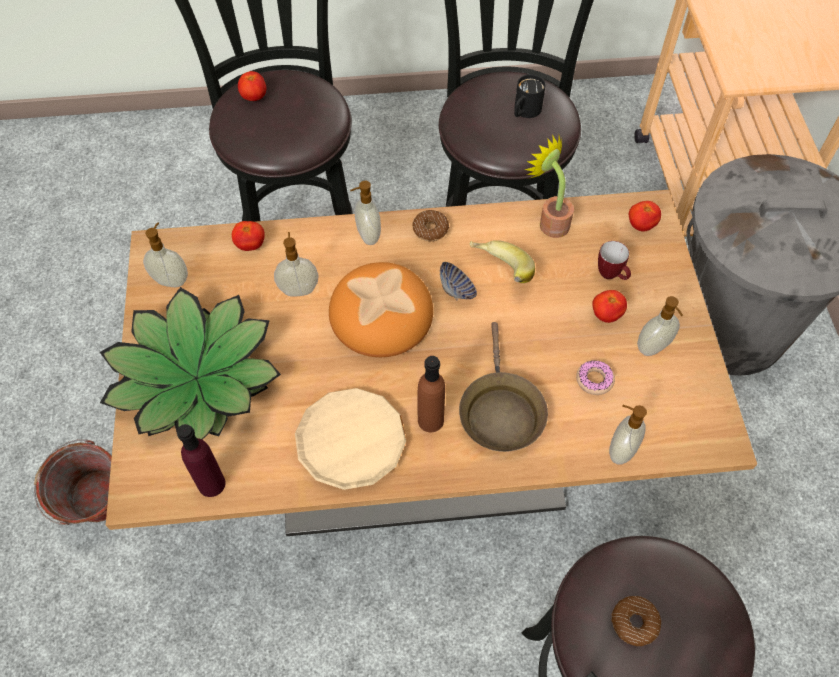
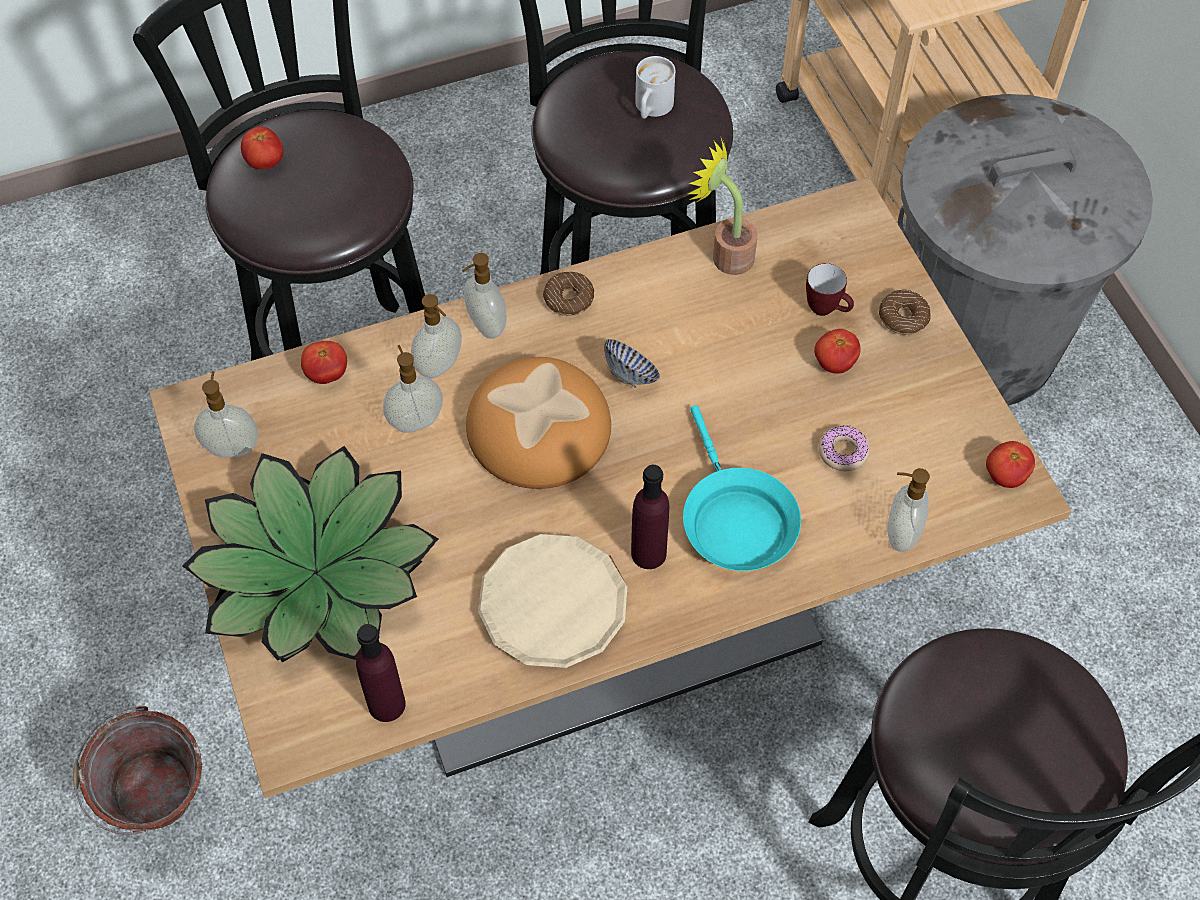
camera: 15 degrees left, 0 degrees up
brown bottle [417,356,445,432] -> purple bottle [631,465,669,569]
brown frying pan [459,322,548,452] -> turquoise frying pan [683,405,801,571]
banana [469,240,535,283] -> none
black mug [514,74,546,118] -> white mug [635,56,675,119]
donut [611,596,661,646] -> donut moved to [879,289,931,335]
tomato [629,201,661,231] -> tomato moved to [986,441,1035,488]
soap dispenser [637,296,683,356] -> soap dispenser moved to [411,294,462,378]

